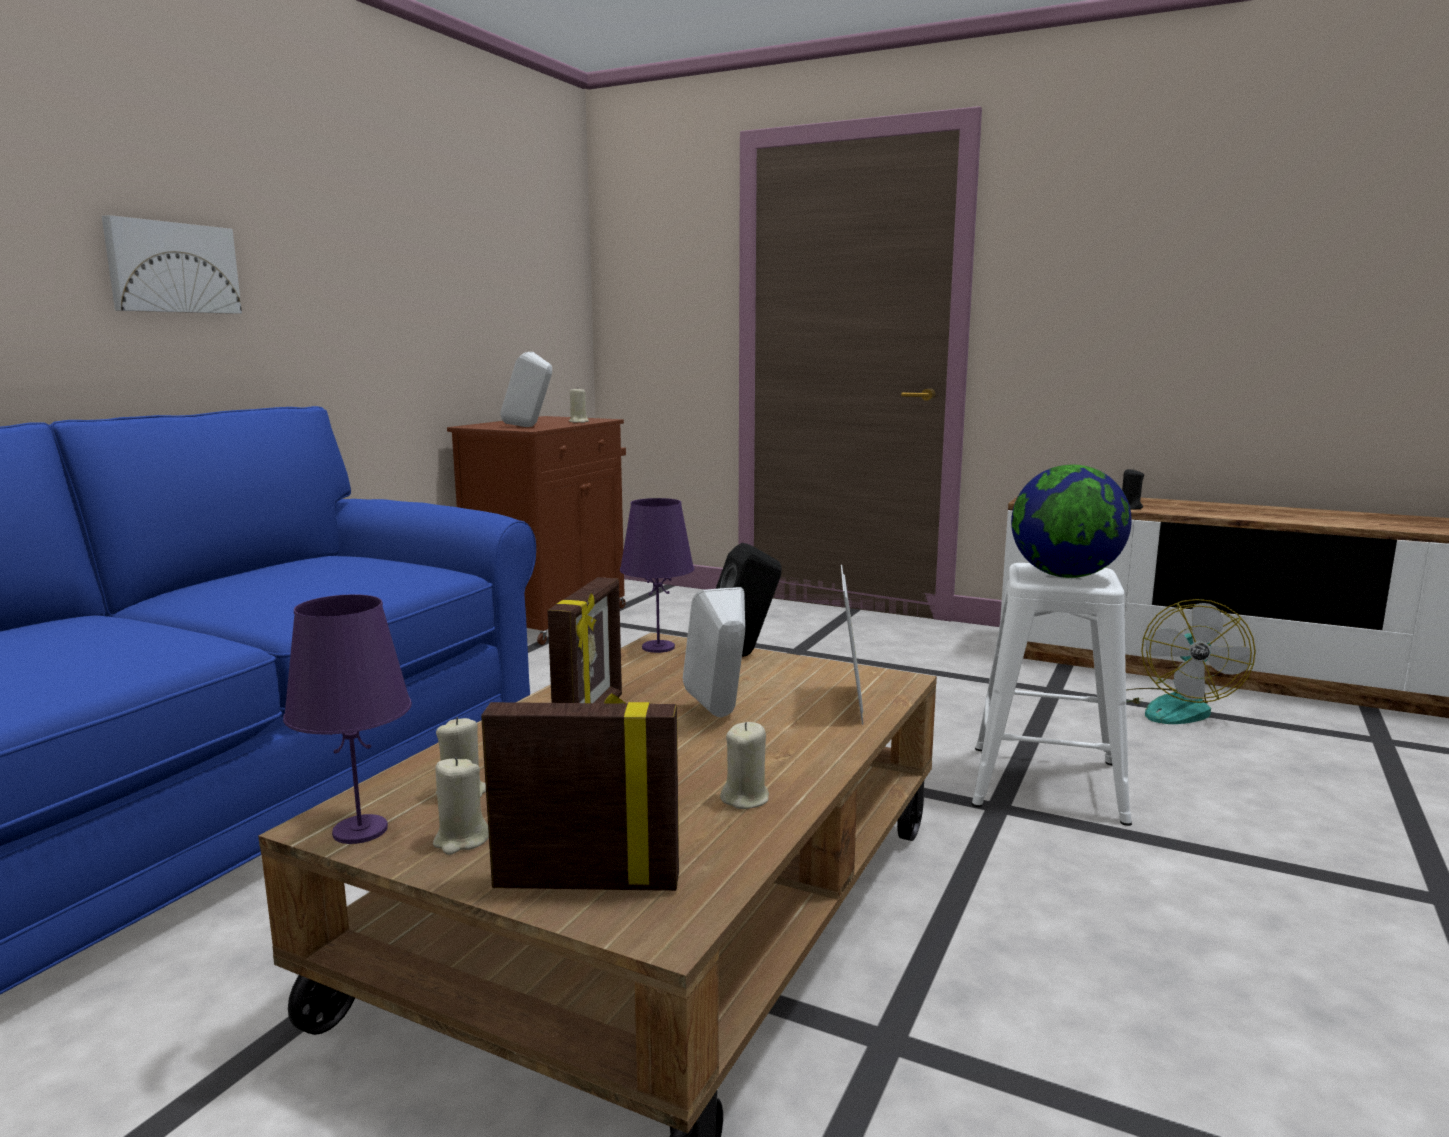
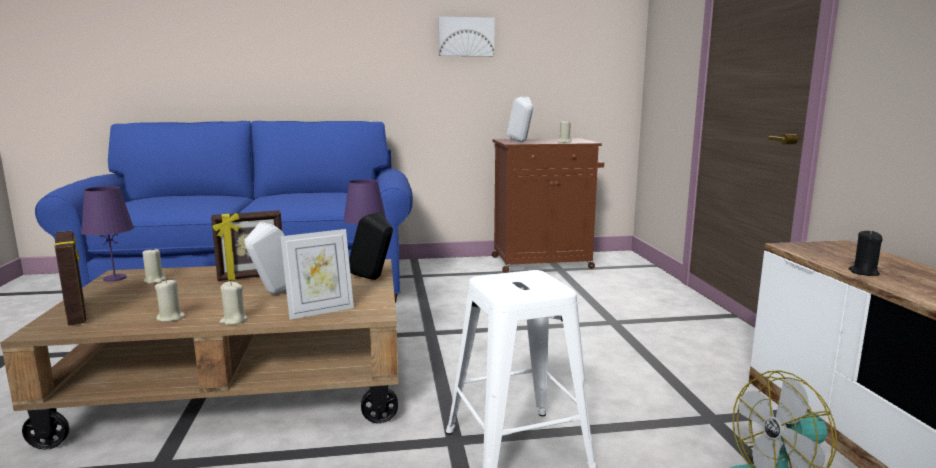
camera: 55 degrees right, 0 degrees up
picture [102,215,242,314] -> picture moved to [438,17,495,56]
beige candle [433,757,489,855] -> beige candle moved to [219,281,248,325]
globe [1011,465,1132,578] -> none

